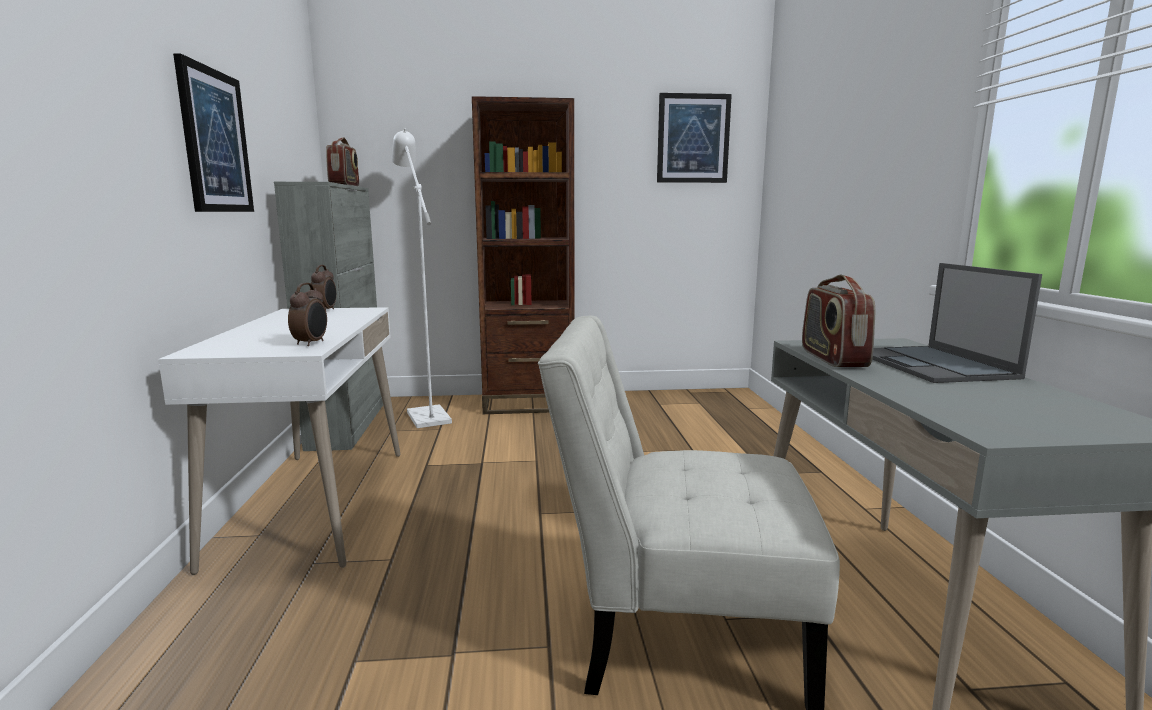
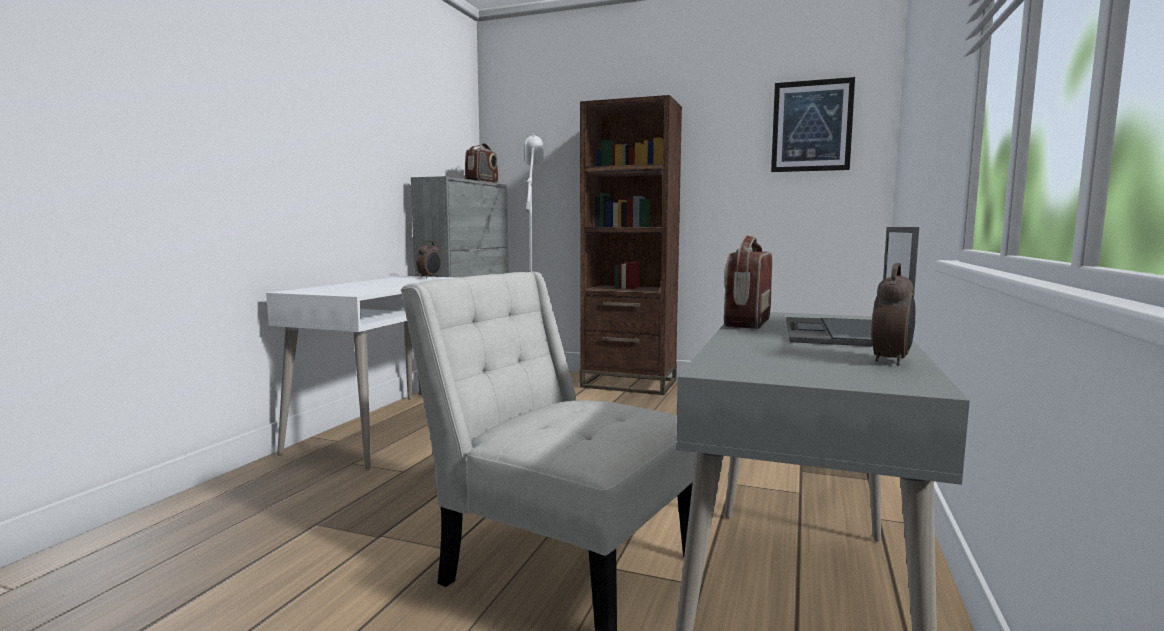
camera: 25 degrees right, 5 degrees down
picture [173,53,254,212] -> none
alarm clock [288,283,327,346] -> alarm clock moved to [871,263,915,366]

